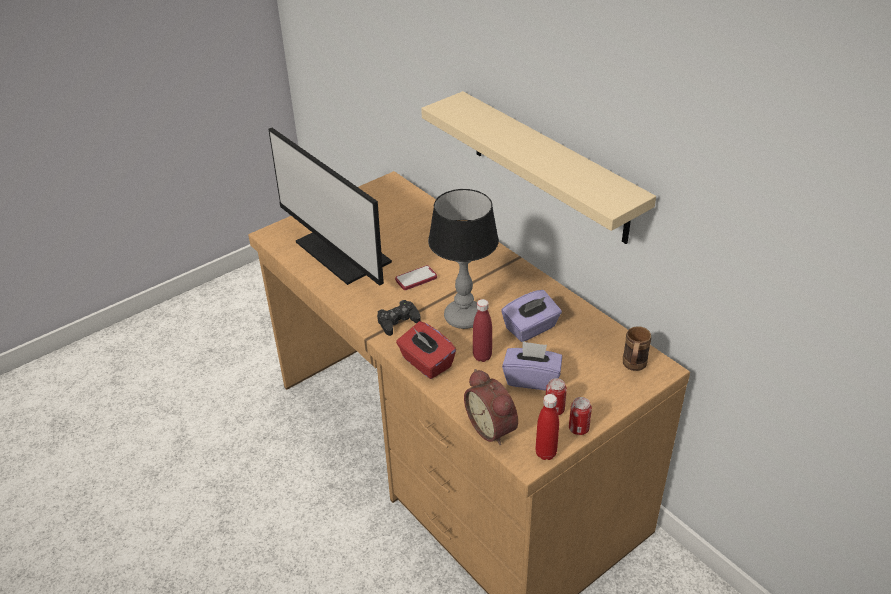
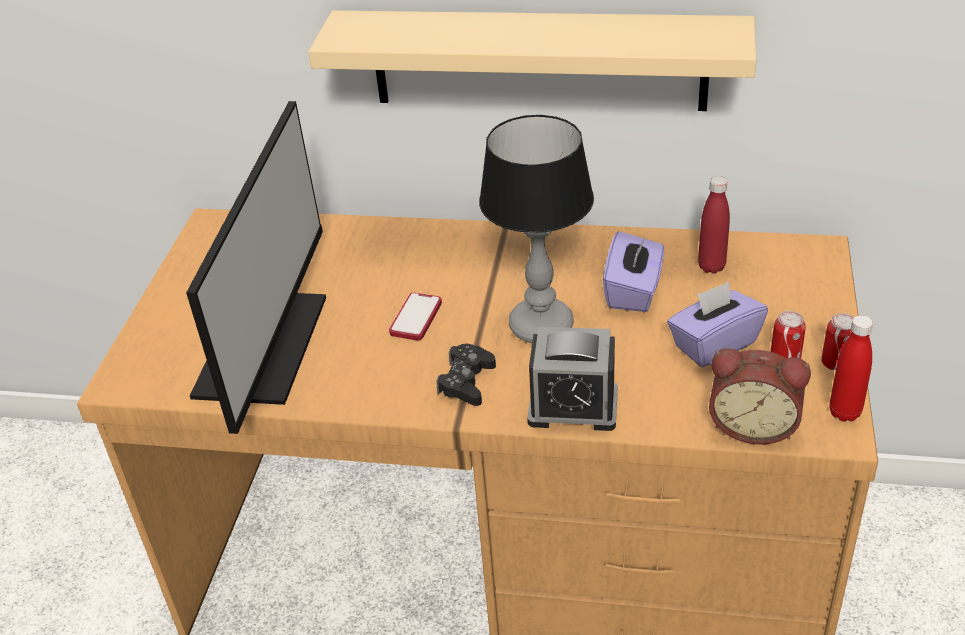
camera: 40 degrees left, 0 degrees up
monitor [268,128,392,286] -> monitor turned 90 degrees counterclockwise [186,101,326,434]
red tissue box [396,321,456,379] -> alarm clock [527,327,618,431]
red bottle [473,299,492,362] -> red bottle moved to [698,176,730,274]
brown mug [623,326,651,371] -> none

